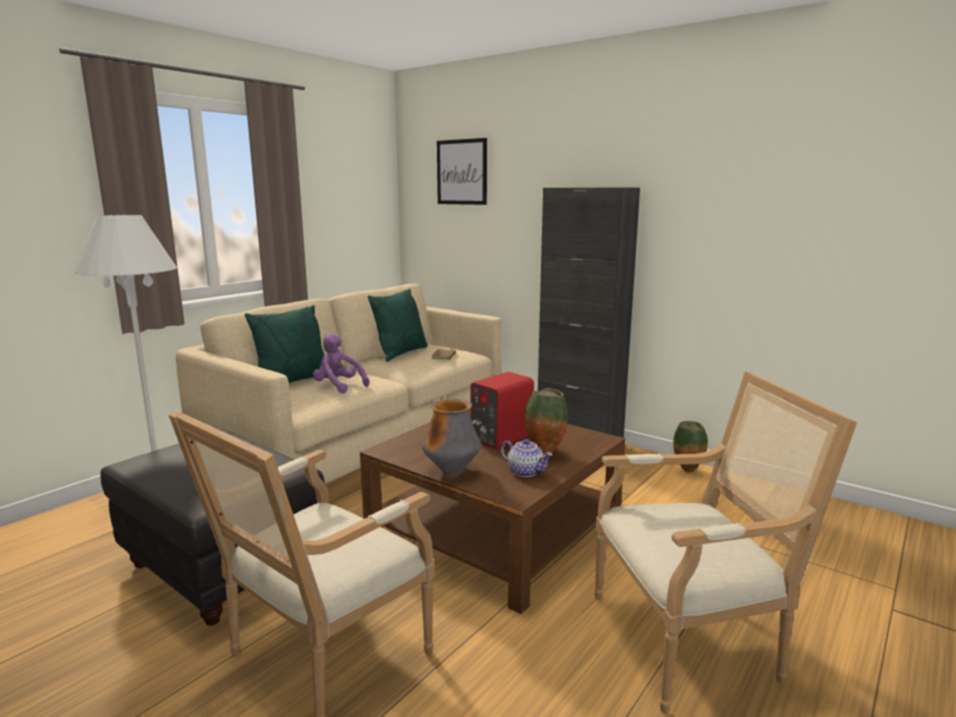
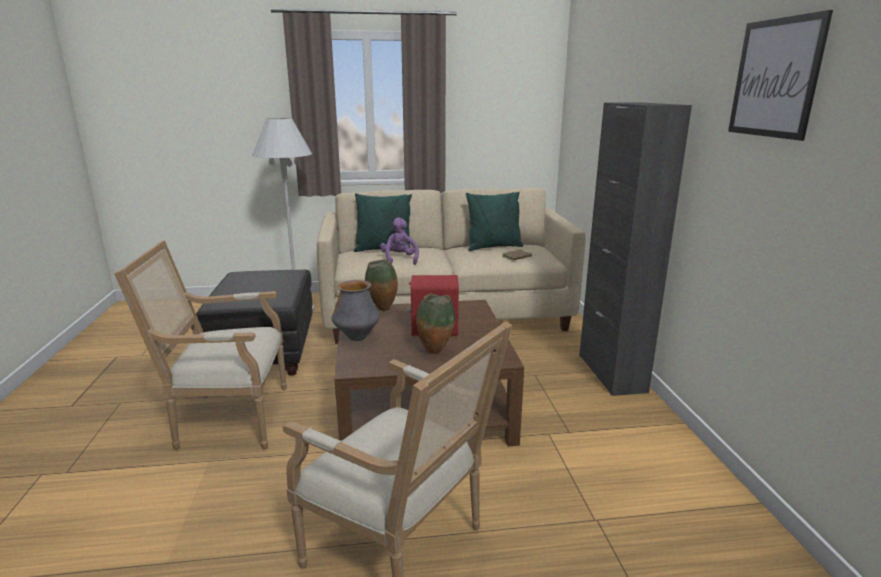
camera: 45 degrees right, 5 degrees up
picture [437,138,487,205] -> picture moved to [728,10,833,141]
teapot [501,439,552,477] -> none
vase [673,421,708,473] -> vase moved to [365,260,398,311]

